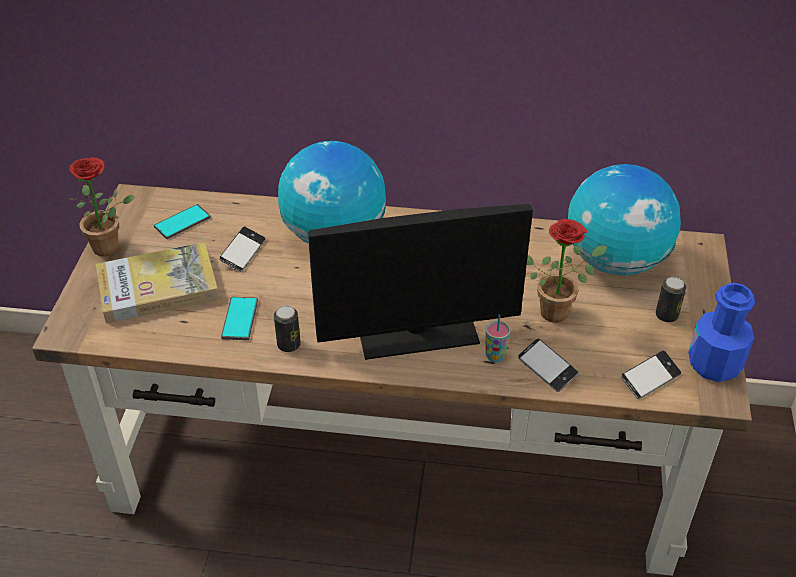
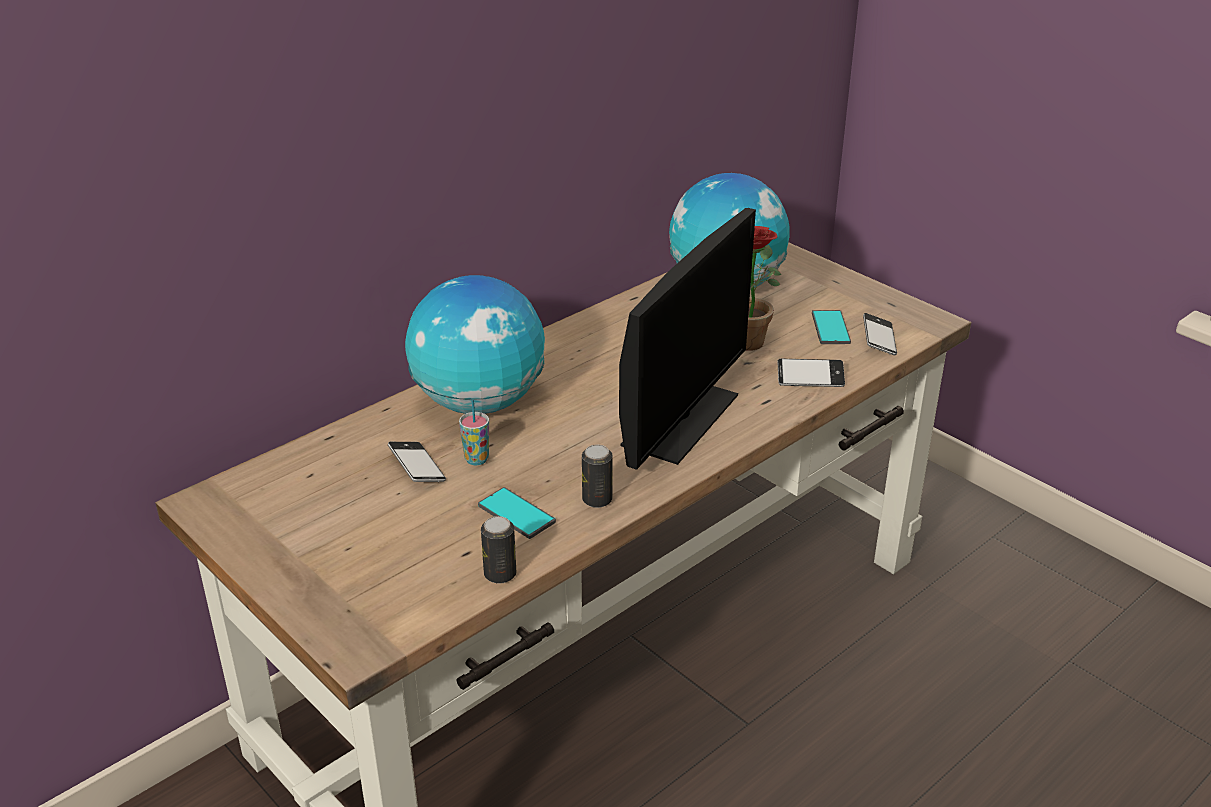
camera: 50 degrees left, 10 degrees down
potted plant [69,157,135,256] -> none
book [96,242,219,323] -> none
phone [154,204,211,239] -> phone moved to [812,310,851,344]
cup [485,314,510,363] -> cup moved to [459,399,489,465]
can [656,277,686,322] -> can moved to [481,516,516,584]
blue bottle [688,283,755,382] -> none

